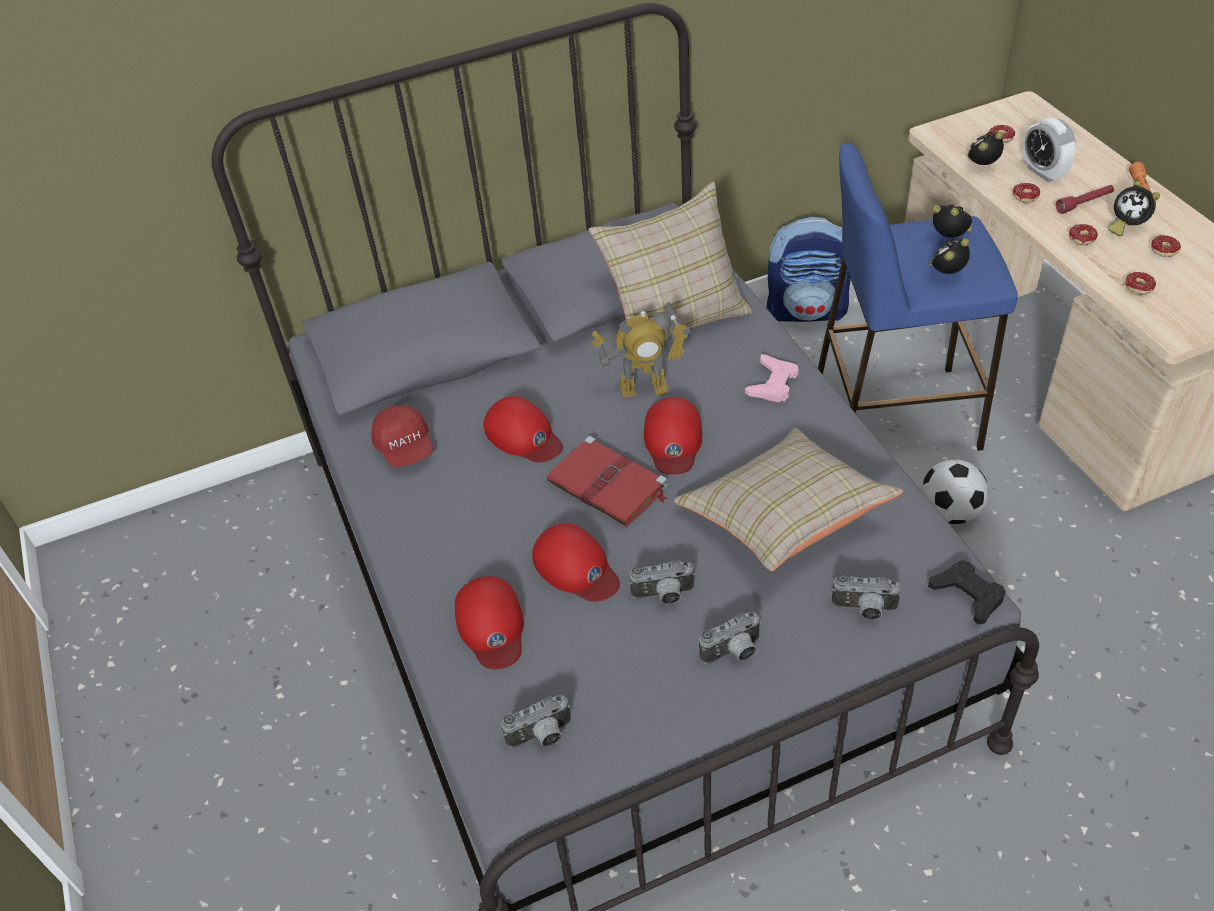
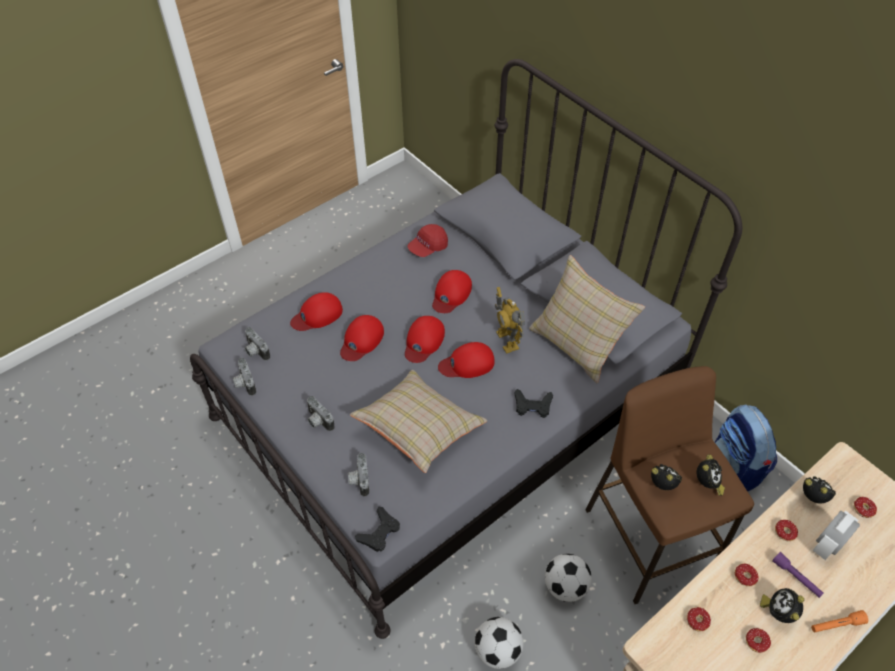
camera: 70 degrees right, 5 degrees up
red book [547,436,668,526] -> red cap [405,316,445,363]
camera [630,560,695,605] -> camera moved to [232,358,256,396]
pink game controller [745,354,799,403] -> black game controller [514,389,553,418]
blue stool [818,143,1018,451] -> brown stool [586,366,754,604]
red flashlight [1056,185,1114,214] -> purple flashlight [772,552,824,598]
none -> football [475,617,523,669]

